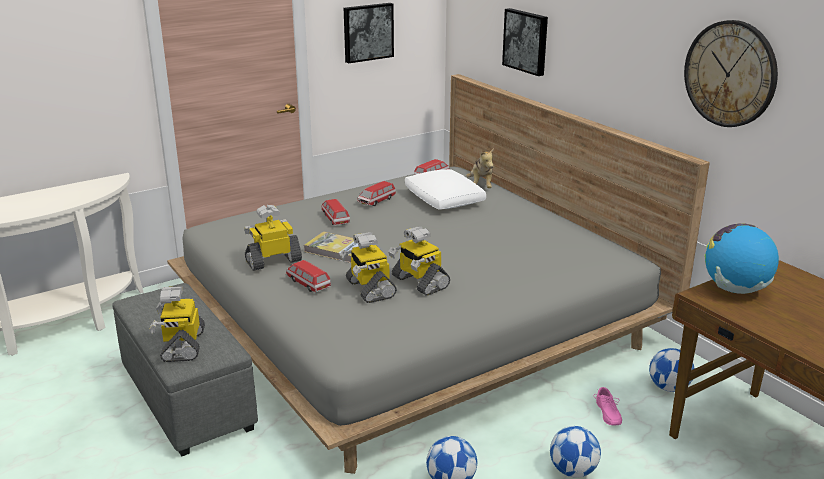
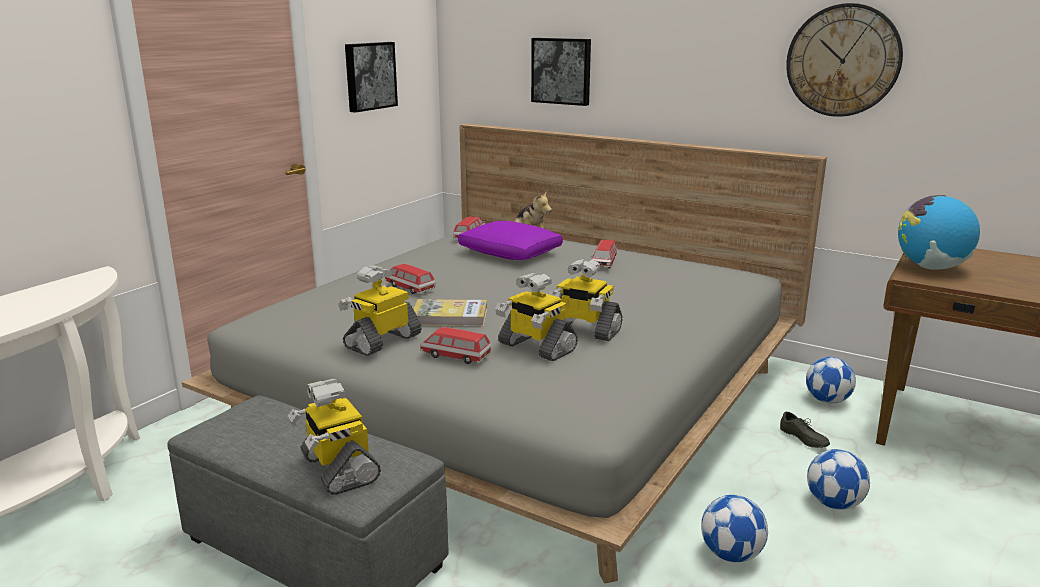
camera: 25 degrees left, 5 degrees down
toy car [357,181,396,206] -> toy car moved to [590,240,617,269]
white pillow [405,169,486,210] -> purple pillow [458,221,563,260]
pink shoe [594,387,622,425] -> grey shoe [780,412,830,448]

